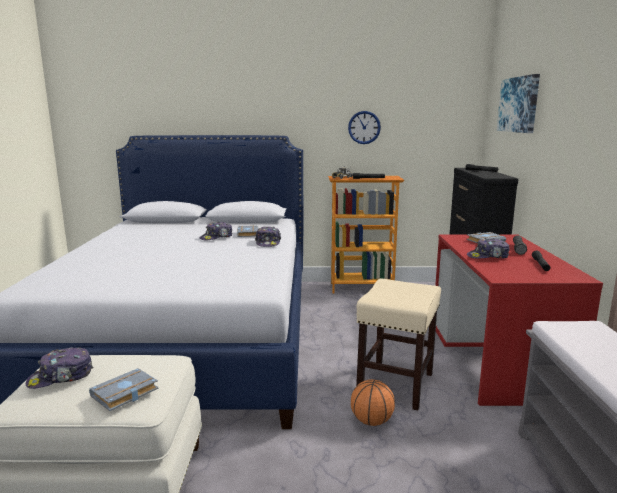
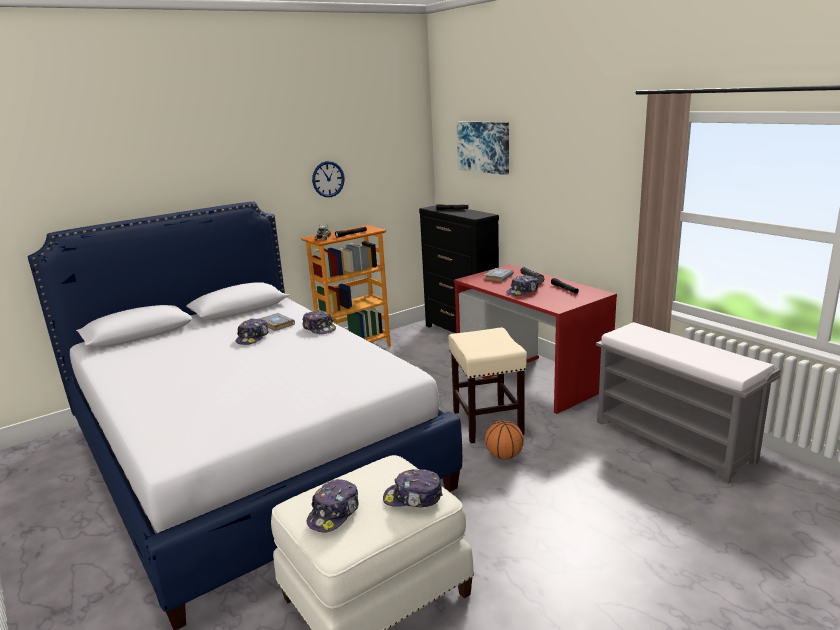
camera: 35 degrees left, 5 degrees up
grey book [89,368,159,411] -> cap [383,469,443,507]

